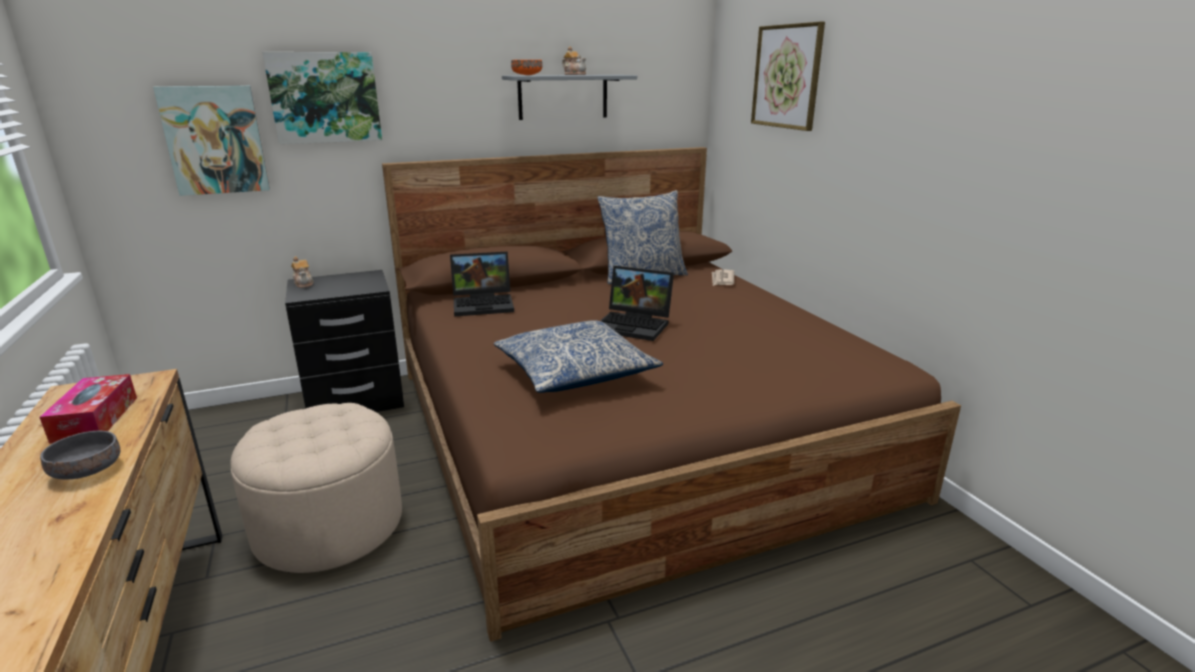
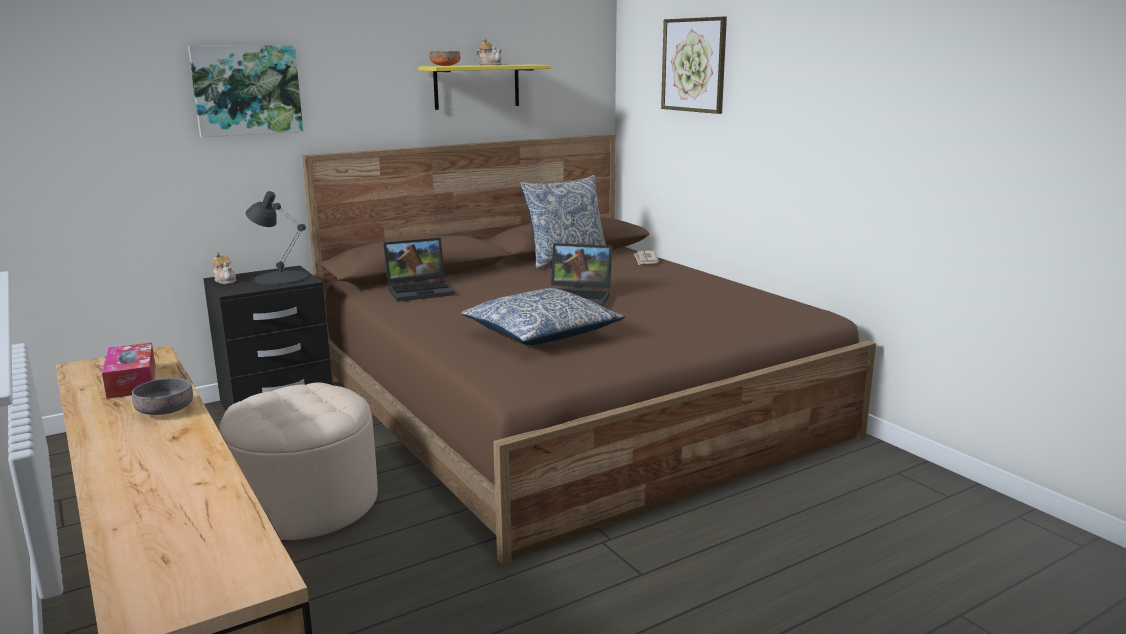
camera: 10 degrees left, 5 degrees down
picture [153,86,270,196] -> none
grey shelf [502,75,637,120] -> yellow shelf [418,65,551,110]
none -> black table lamp [246,191,308,285]

